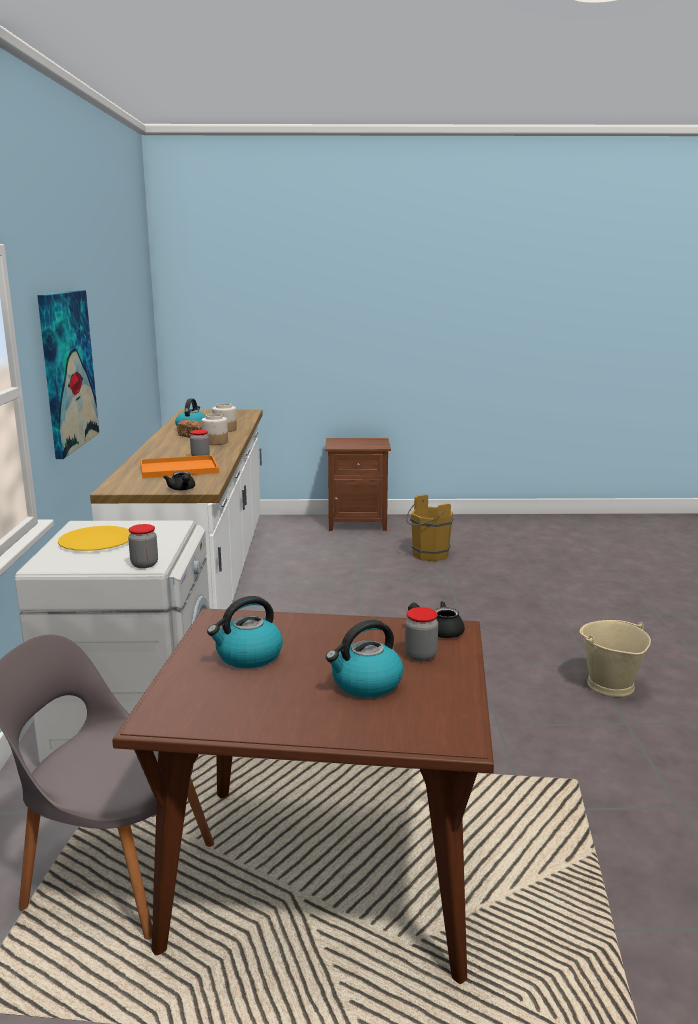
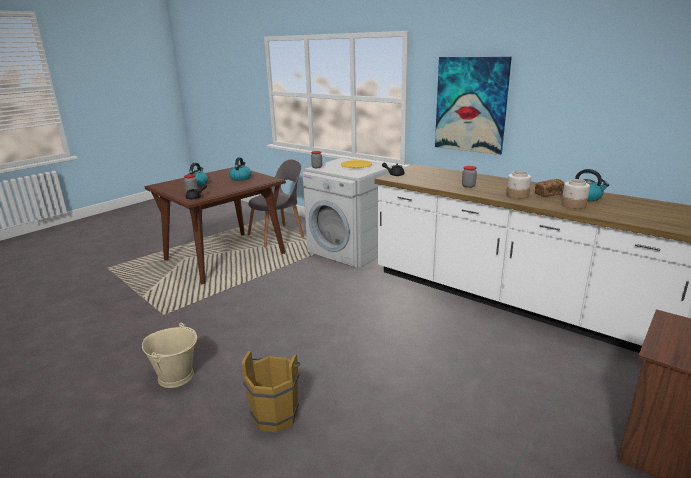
camera: 130 degrees right, 5 degrees up
orange tray [140,455,219,478] -> none
brown bucket [406,494,454,561] -> brown bucket moved to [242,351,300,433]

